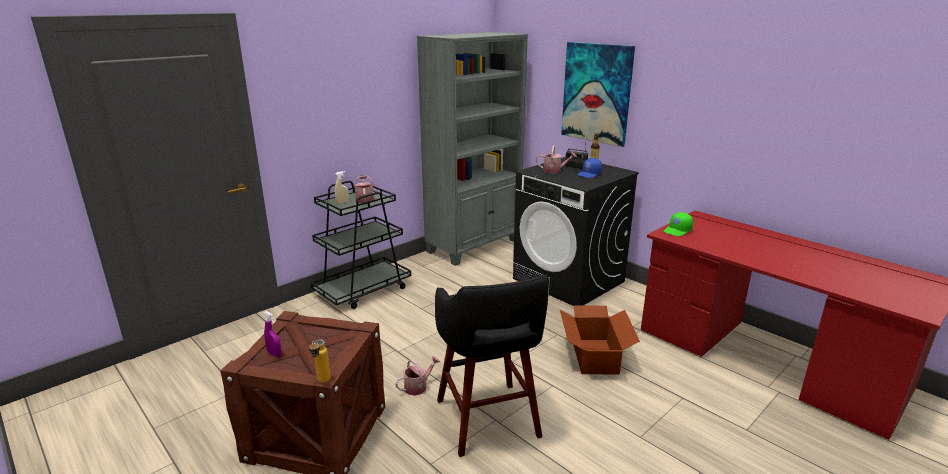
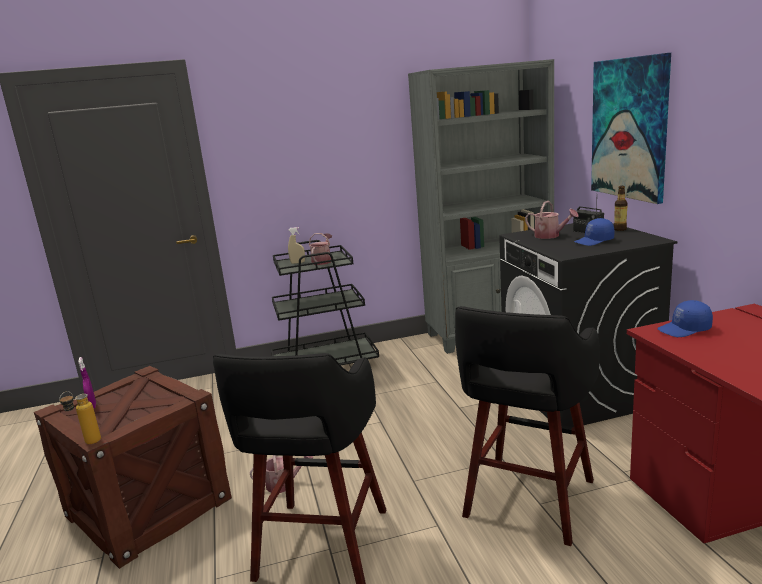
camera: 30 degrees right, 5 degrees down
cardboard box [560,306,640,374] -> black stool [455,306,600,546]
green cap [664,212,693,236] -> blue cap [658,300,713,337]

